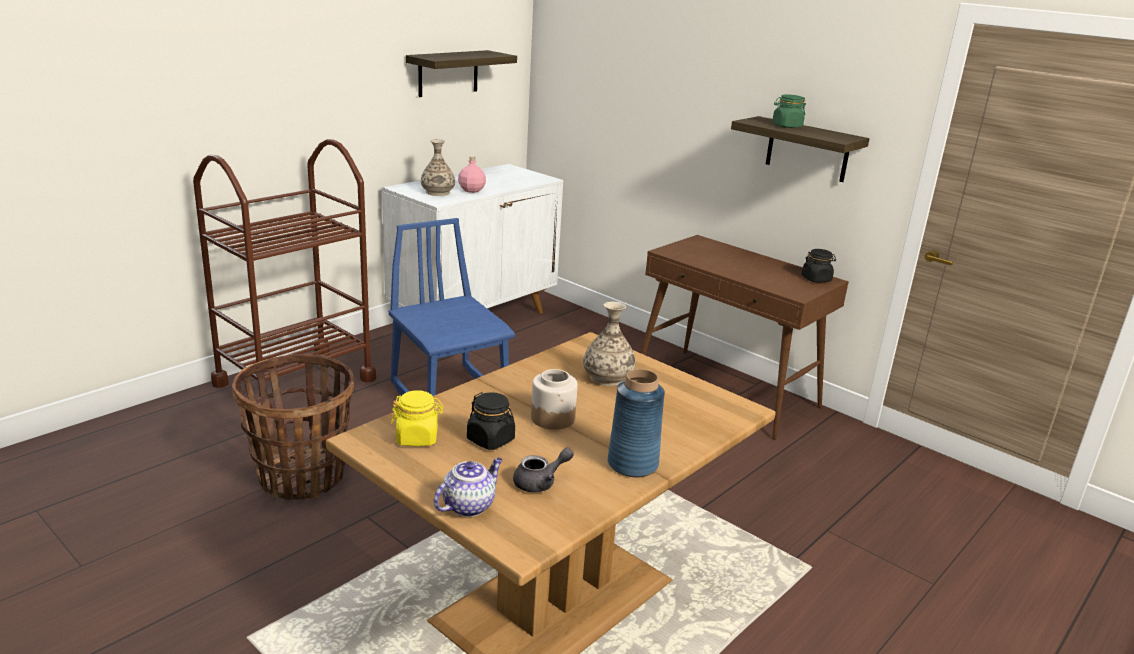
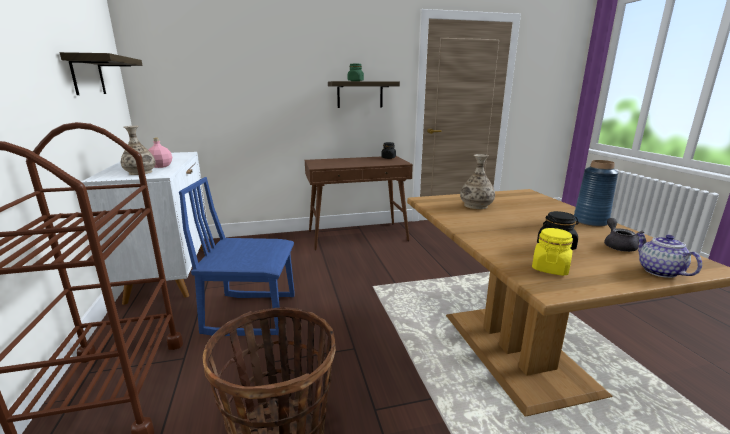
camera: 55 degrees left, 5 degrees down
jar [531,369,578,430] -> none

